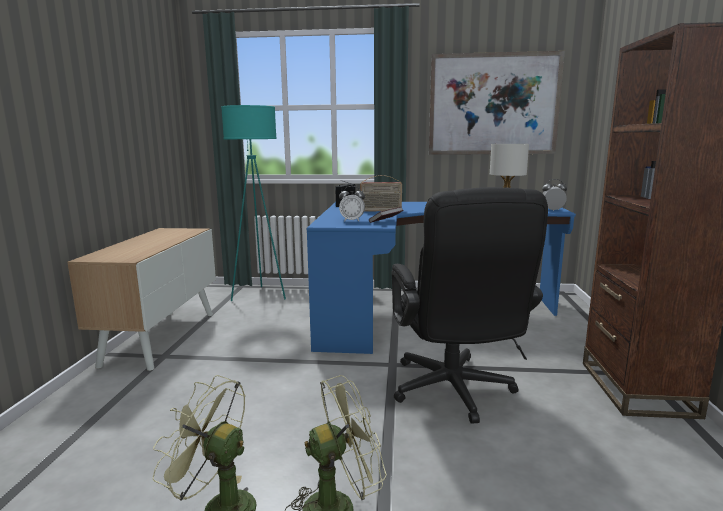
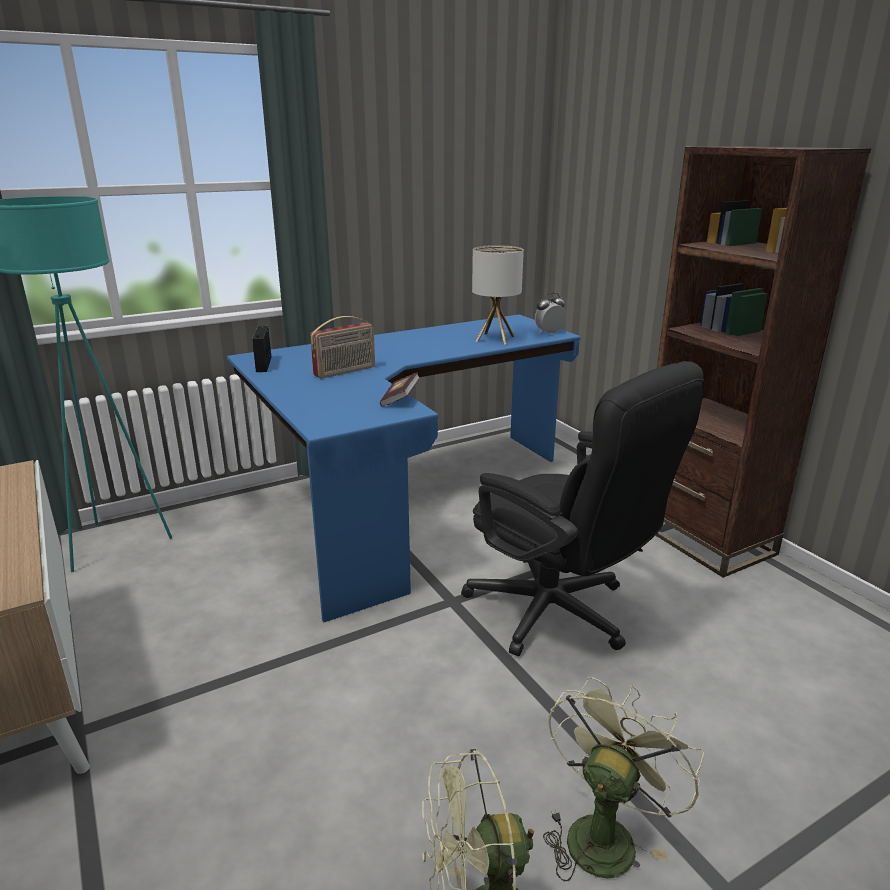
camera: 35 degrees left, 10 degrees up
alarm clock [339,186,365,222] -> none
picture [429,51,565,155] -> none

